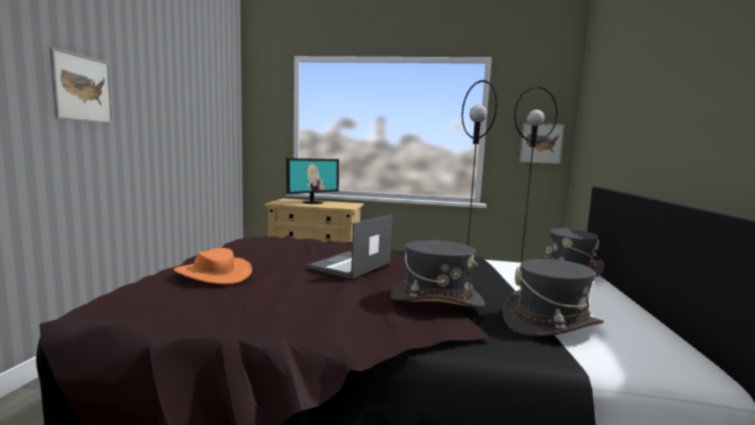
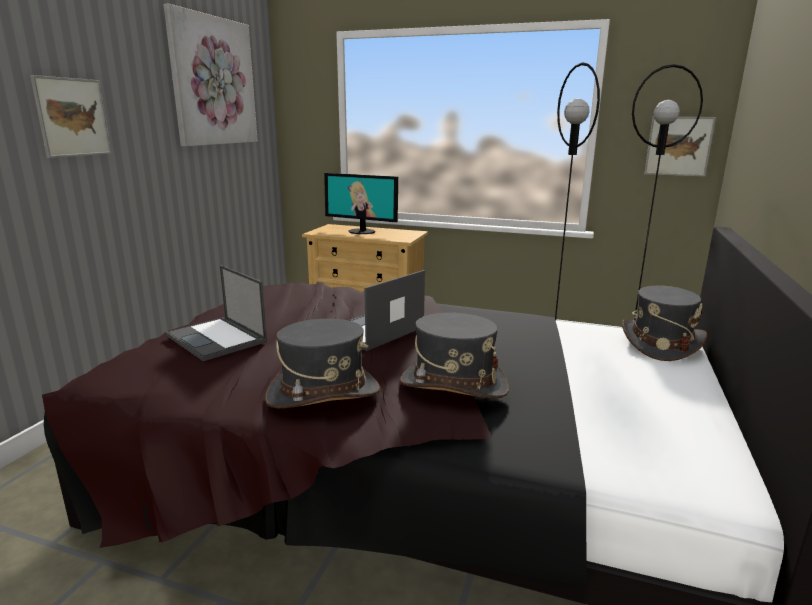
camera: 10 degrees right, 10 degrees up
orange hat [173,248,252,284] -> laptop [166,265,267,361]
monitor [286,158,339,204] -> monitor turned 60 degrees clockwise [324,173,398,234]
grey hat [503,259,604,337] -> grey hat moved to [265,319,380,408]
none -> picture [163,4,258,146]

